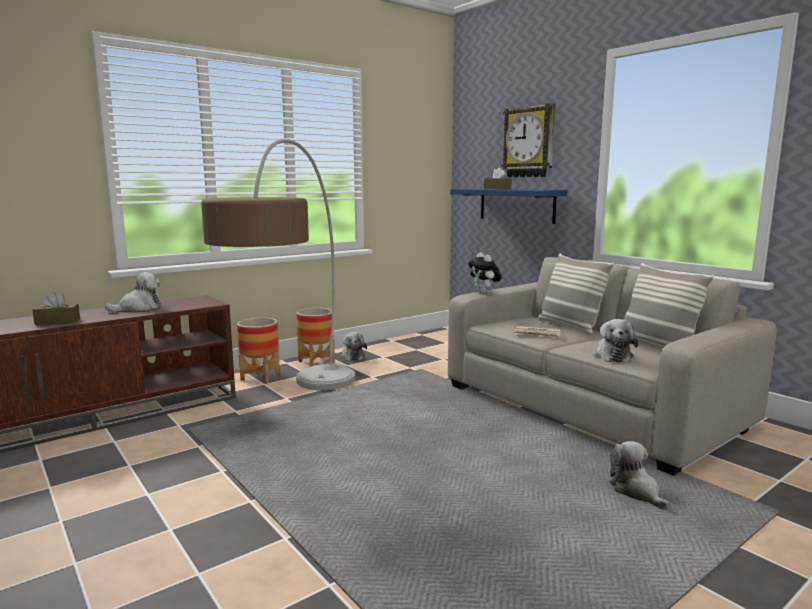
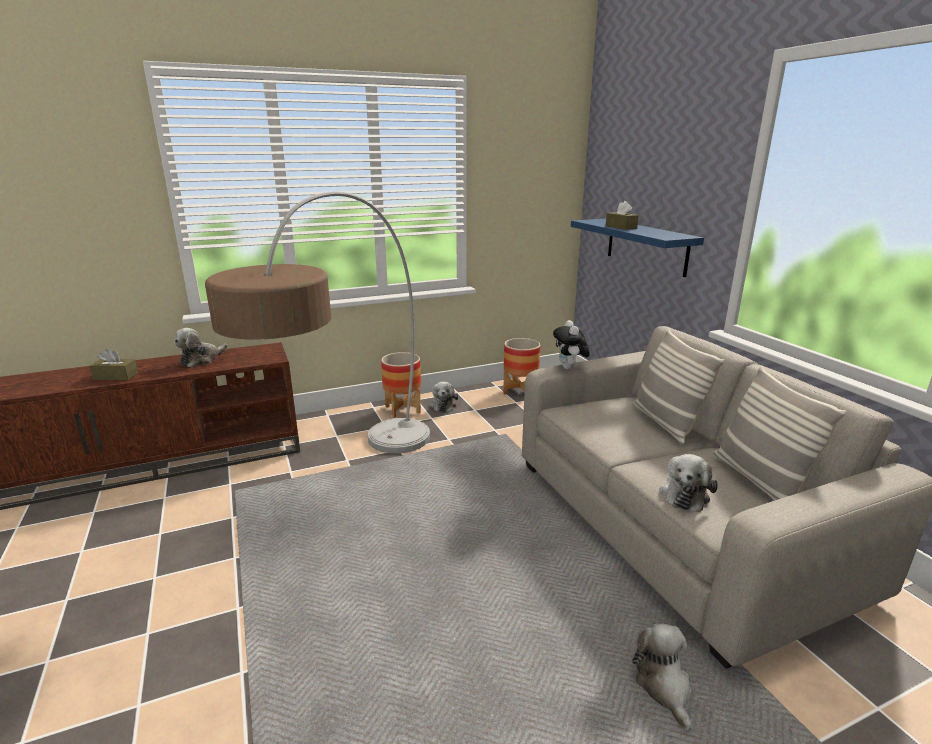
camera: 15 degrees right, 10 degrees up
plush toy [105,272,161,312] -> plush toy turned 150 degrees clockwise [174,328,228,368]
planter [237,318,280,383] -> planter moved to [503,338,541,395]
wall clock [501,103,555,177] -> none
newspaper [514,326,560,339] -> none

